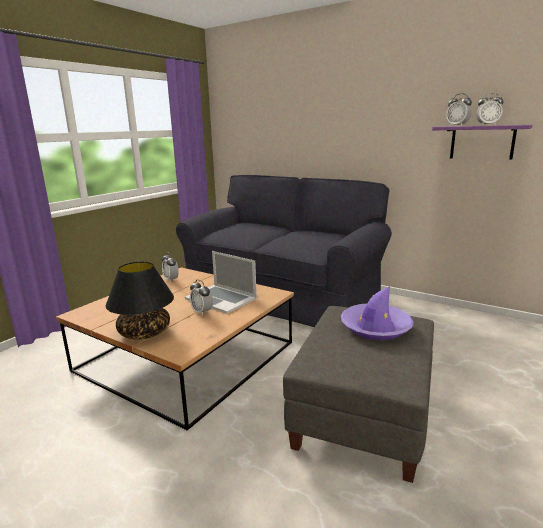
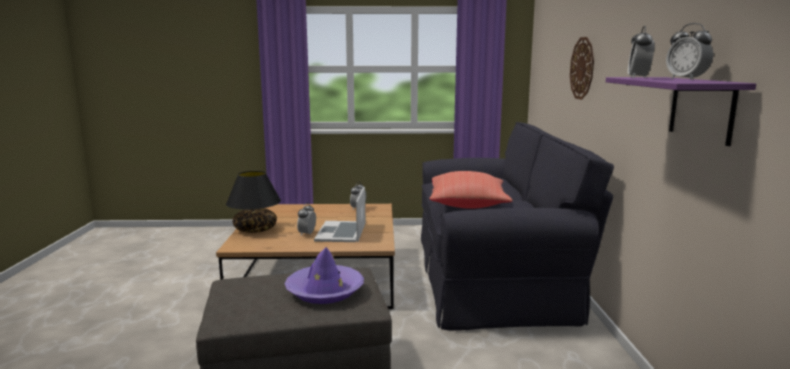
camera: 55 degrees right, 5 degrees down
none -> red pillow [429,171,513,209]
none -> wall clock [570,37,594,100]

